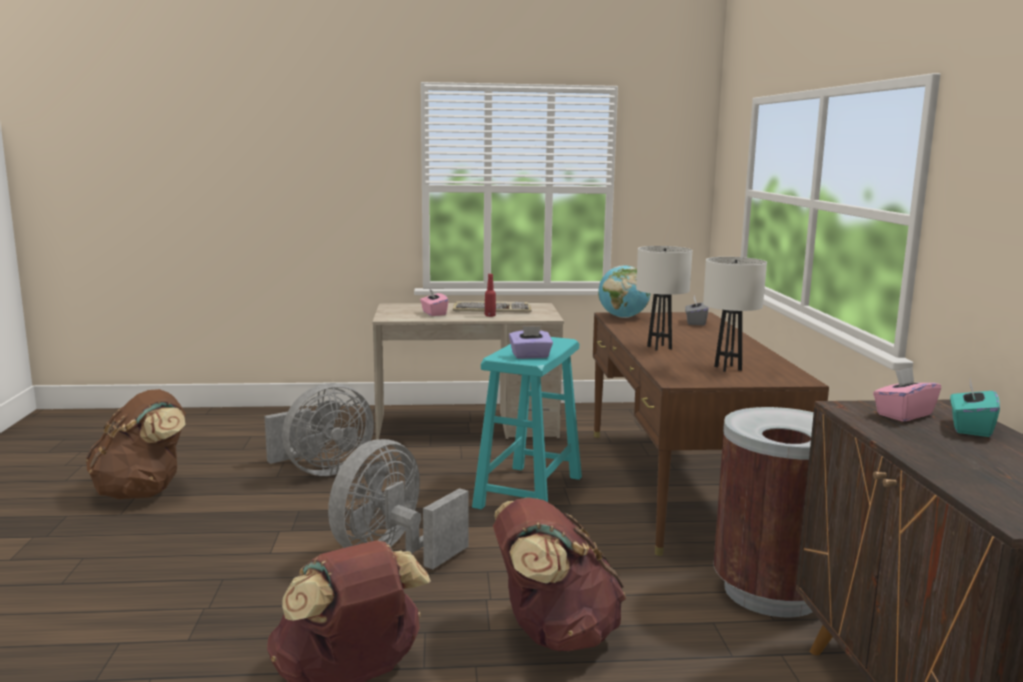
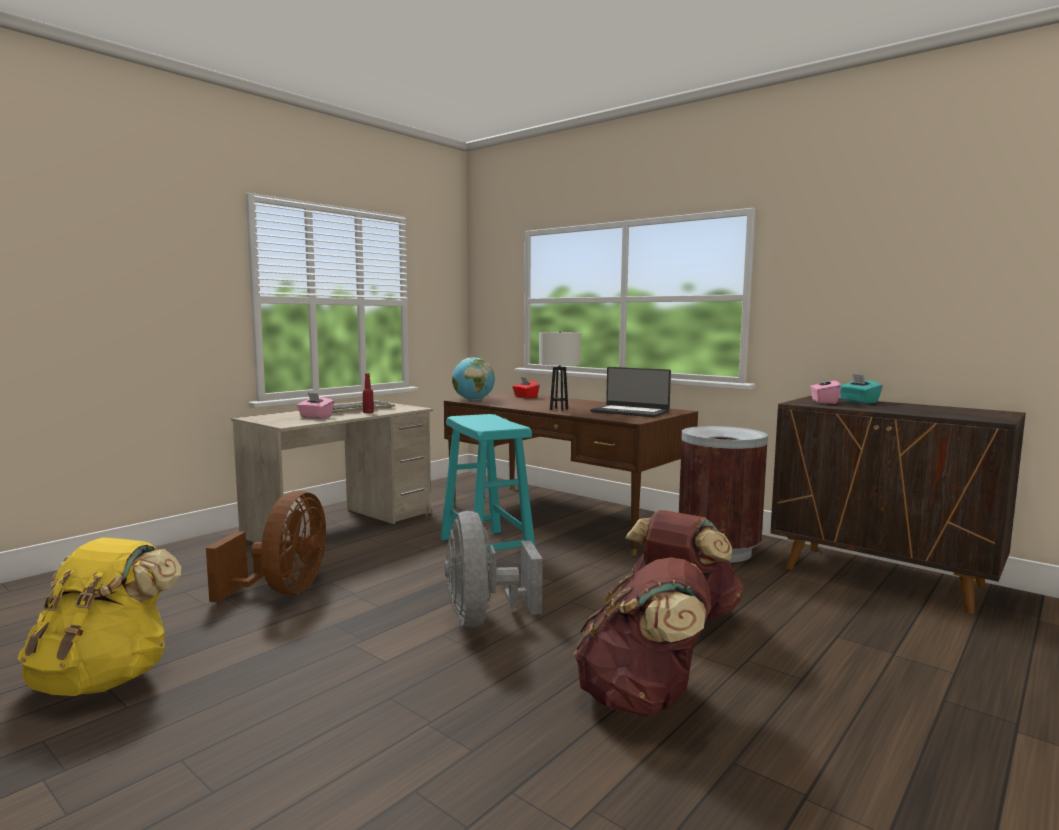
camera: 45 degrees left, 5 degrees down
brown backpack [86,389,186,499] -> yellow backpack [18,537,181,696]
grey fan [265,383,374,476] -> brown fan [206,490,326,602]
purple tissue box [509,326,553,359] -> none
grey tissue box [685,295,709,325] -> red tissue box [512,377,540,398]
white table lamp [703,257,767,372] -> laptop [591,367,671,417]

